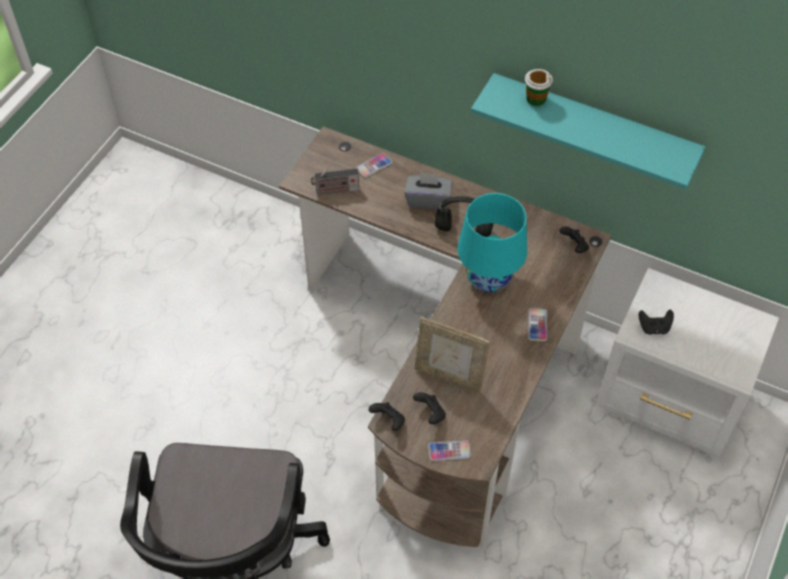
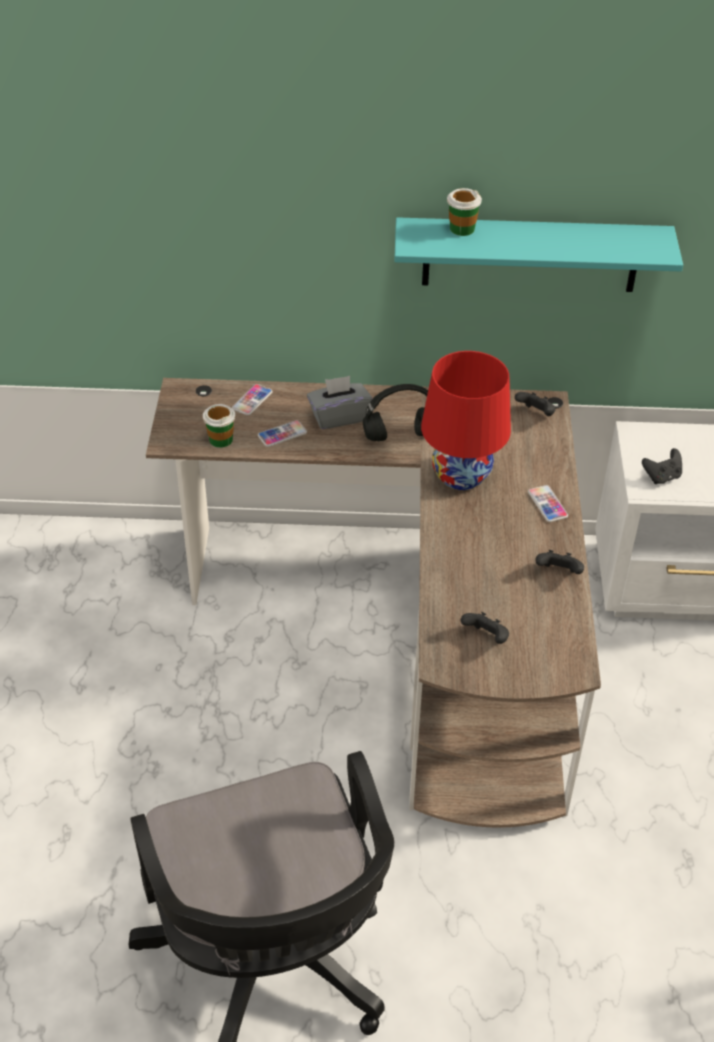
camera: 25 degrees left, 10 degrees down
radio [311,165,359,196] -> cup [203,404,235,448]
black game controller [369,402,405,431] -> black game controller moved to [535,550,584,574]
picture frame [415,317,490,393] -> none
phone [428,440,471,461] -> phone moved to [258,420,307,447]
turquoise table lamp [458,193,527,293] -> red table lamp [421,351,511,490]

